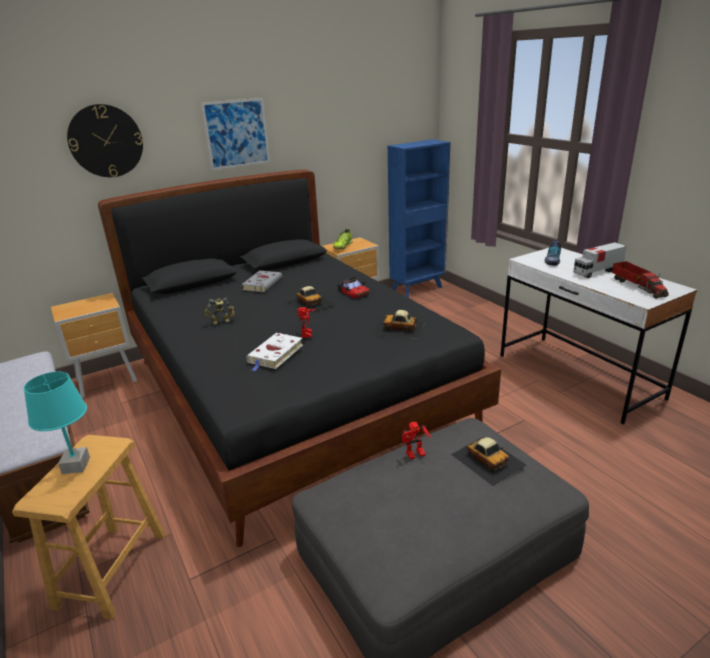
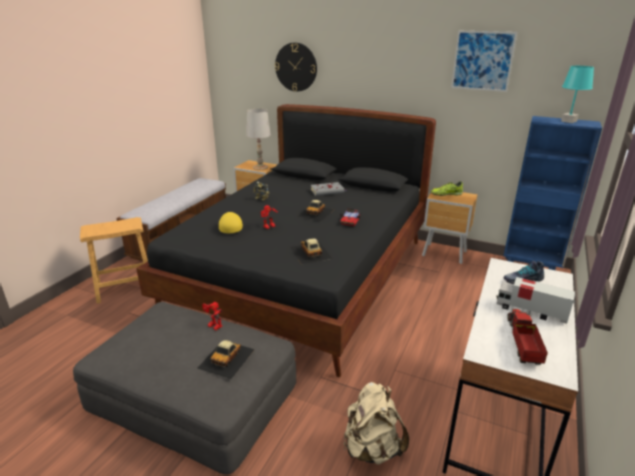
camera: 55 degrees right, 0 degrees up
turquoise table lamp [24,372,90,474] -> turquoise table lamp moved to [561,66,594,123]
picture [201,98,270,170] -> picture moved to [451,31,517,92]
white book [246,333,303,371] -> yellow cap [219,212,243,233]
toy truck [612,261,669,299] -> toy truck turned 150 degrees clockwise [507,309,548,365]
none -> white table lamp [246,109,271,170]
none -> beige backpack [343,382,409,465]

